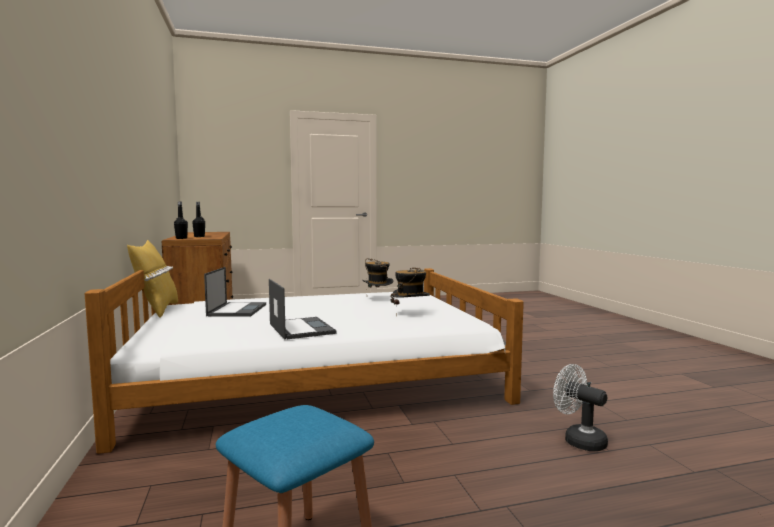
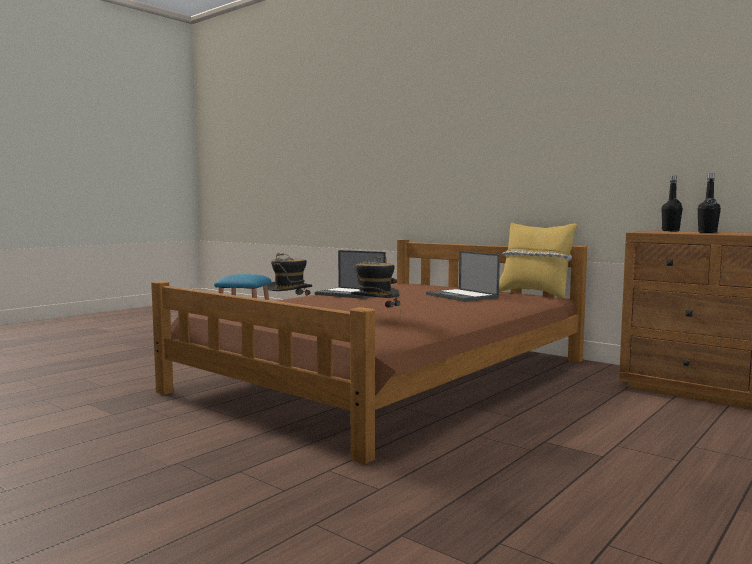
camera: 145 degrees right, 0 degrees up
white bed [84,268,524,454] -> brown bed [151,239,587,465]
white fan [553,364,608,451] -> none

